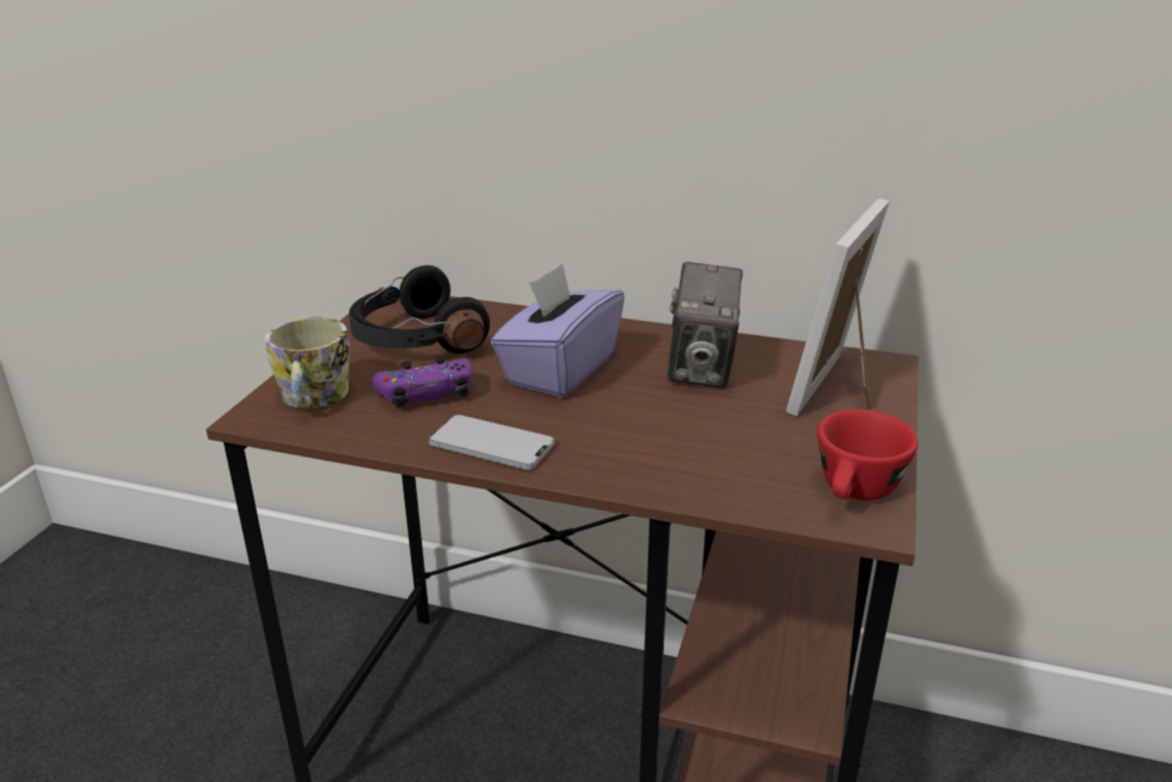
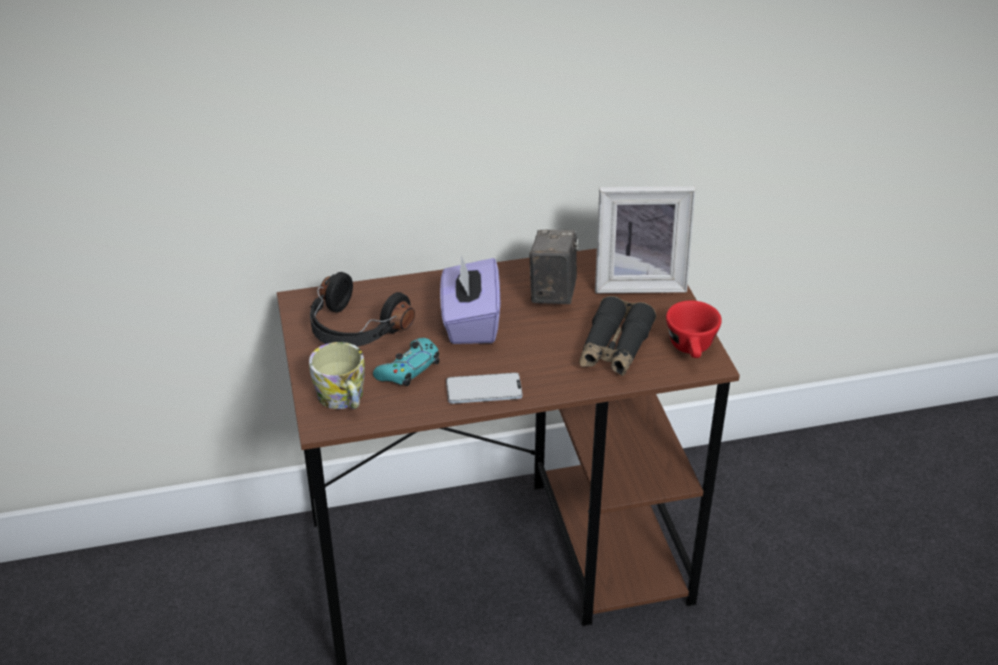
camera: 30 degrees left, 10 degrees up
purple game controller [373,355,473,408] -> turquoise game controller [373,338,439,386]
camera [667,262,743,388] -> camera turned 150 degrees counterclockwise [530,230,578,304]
picture frame [786,198,890,416] -> picture frame turned 90 degrees counterclockwise [595,186,696,293]
none -> black binoculars [579,296,656,376]

